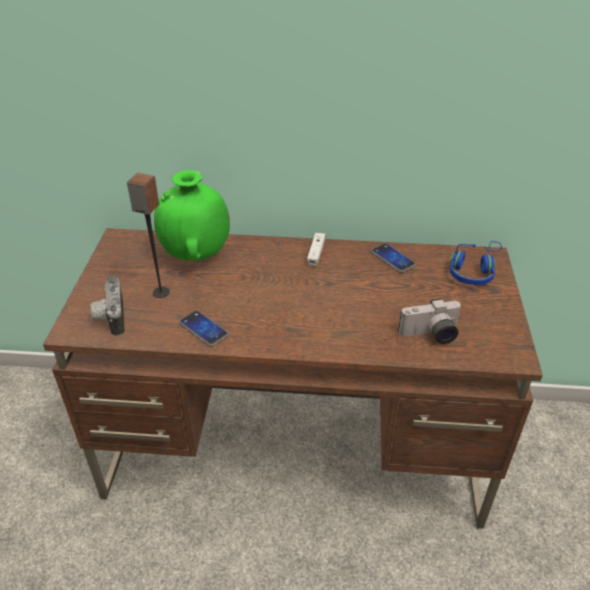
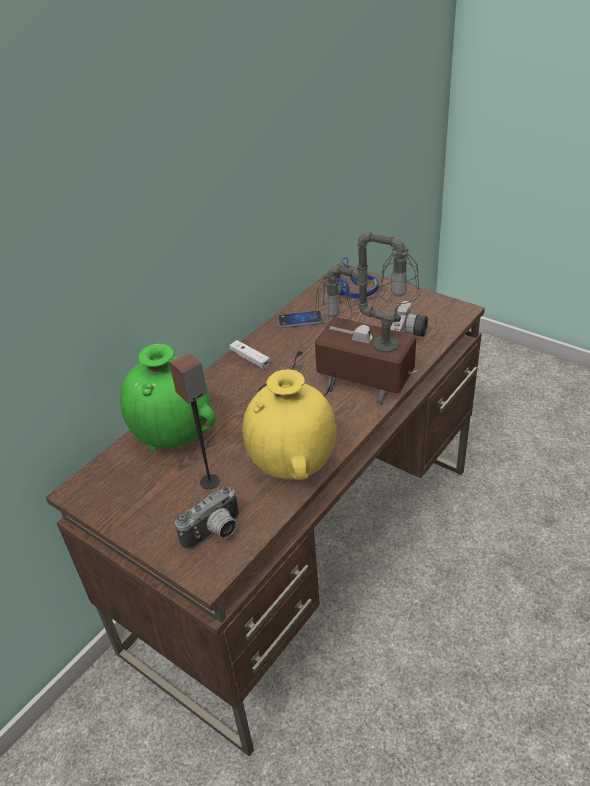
camera: 55 degrees left, 0 degrees up
camera [90,275,125,336] -> camera turned 60 degrees counterclockwise [175,487,239,550]
phone [179,311,229,346] -> yellow vase [243,369,337,480]
none -> table lamp [258,232,420,406]

